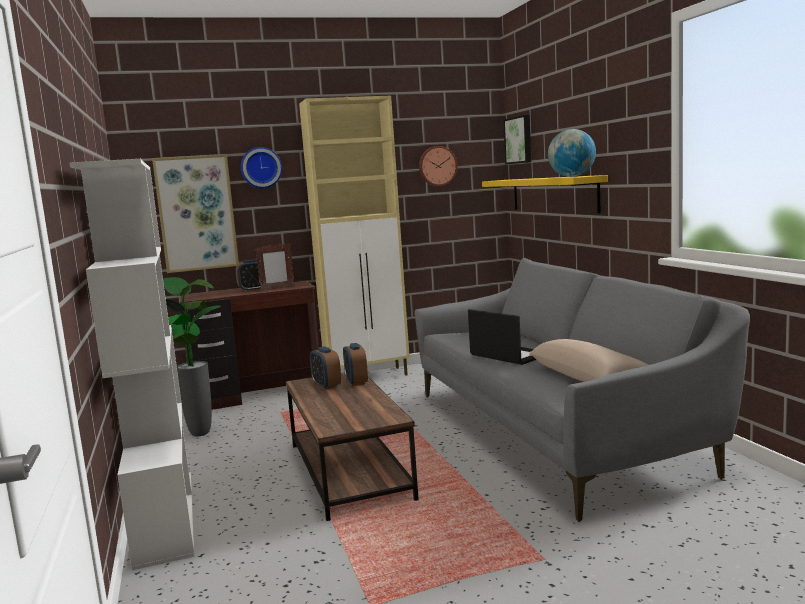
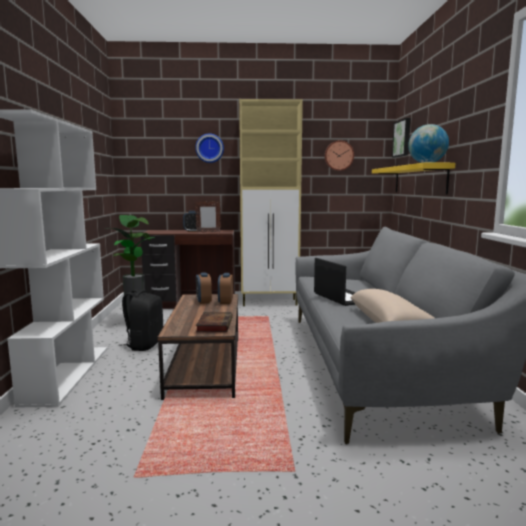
camera: 15 degrees right, 0 degrees up
picture [152,154,239,273] -> none
none -> black backpack [119,289,163,351]
none -> book [196,312,233,332]

